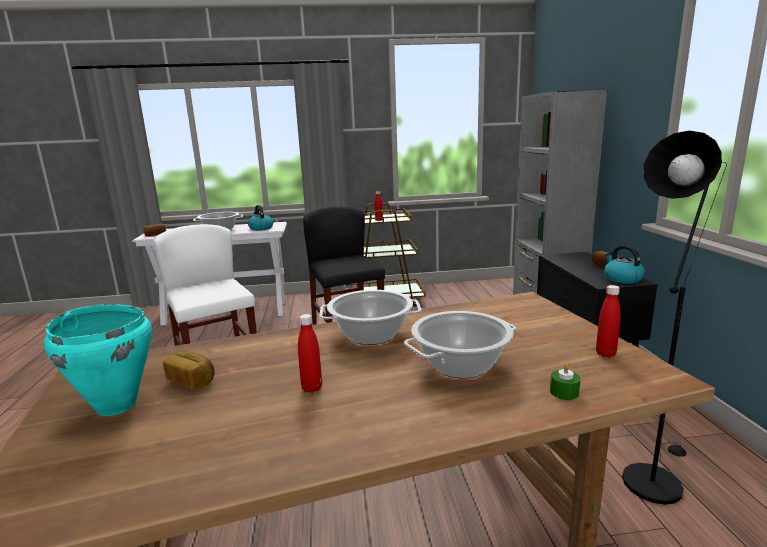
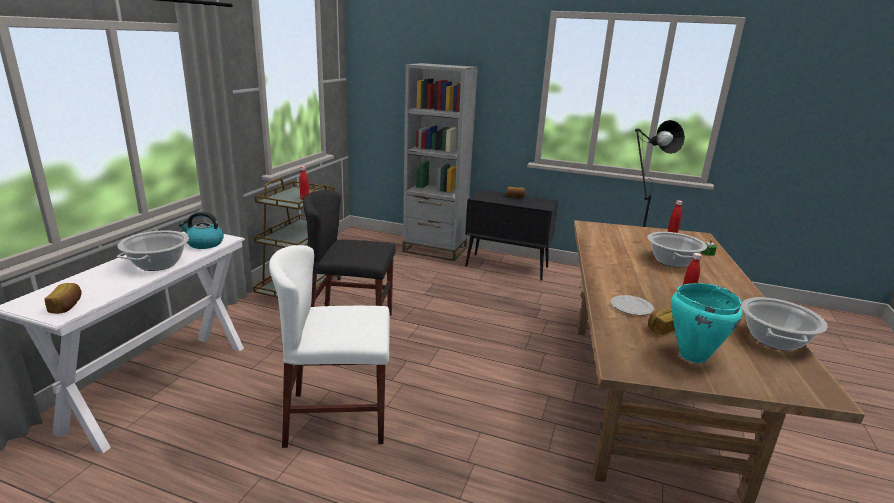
camera: 65 degrees left, 5 degrees up
cooking pot [319,290,421,345] -> cooking pot moved to [741,297,828,351]
kettle [604,245,645,284] -> none
none -> plate [611,295,654,315]

